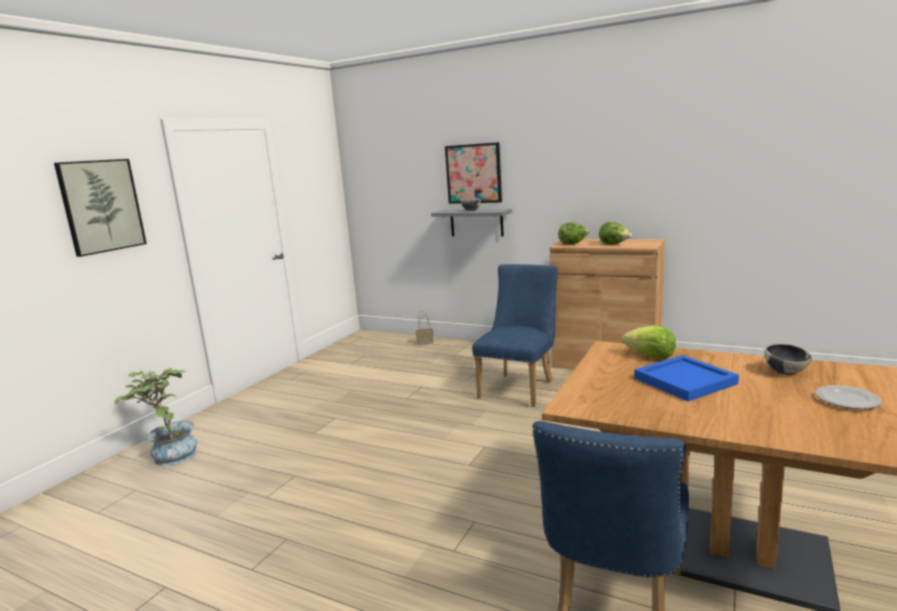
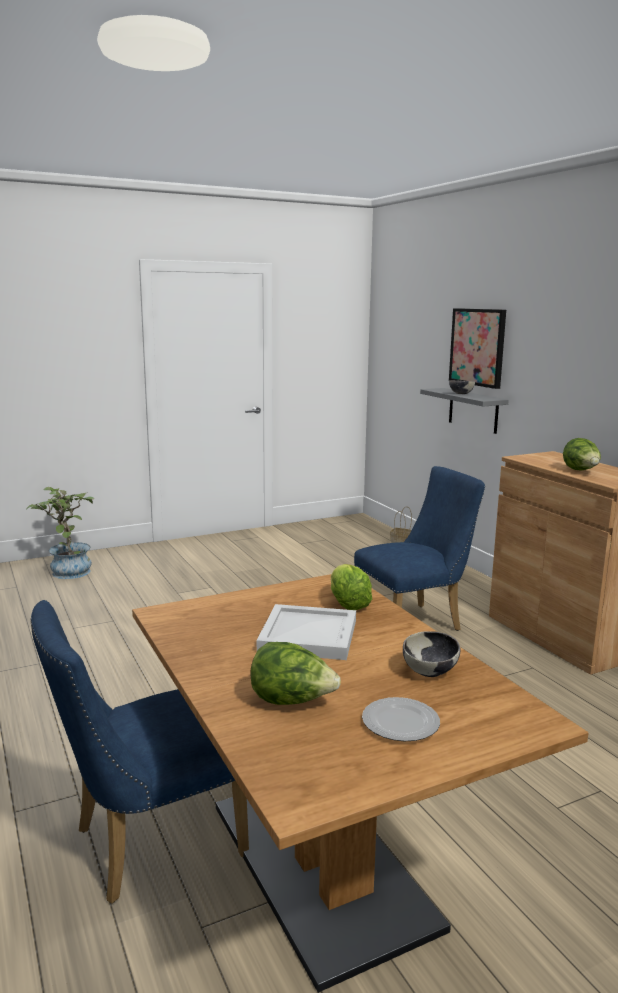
camera: 35 degrees right, 0 degrees up
picture [54,159,147,257] -> none
lettuce [558,222,590,245] -> lettuce moved to [250,642,341,705]
blue tray [634,355,739,402] -> white tray [257,604,356,660]

